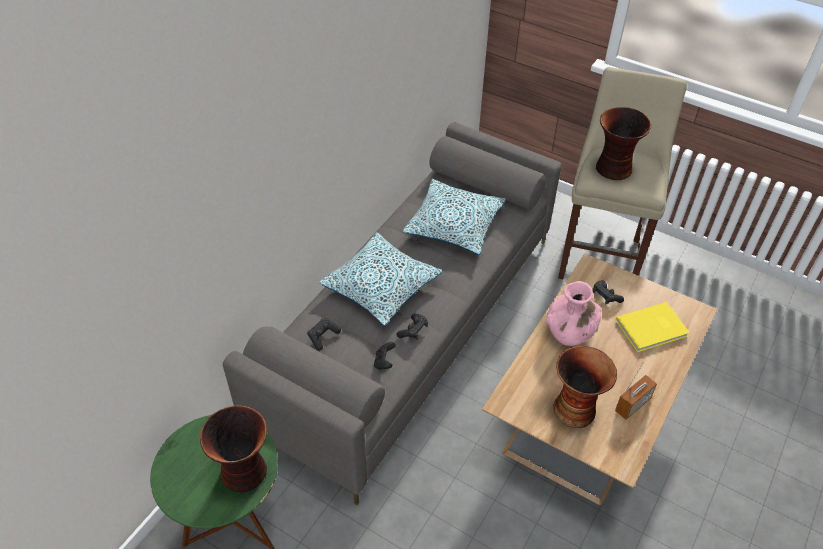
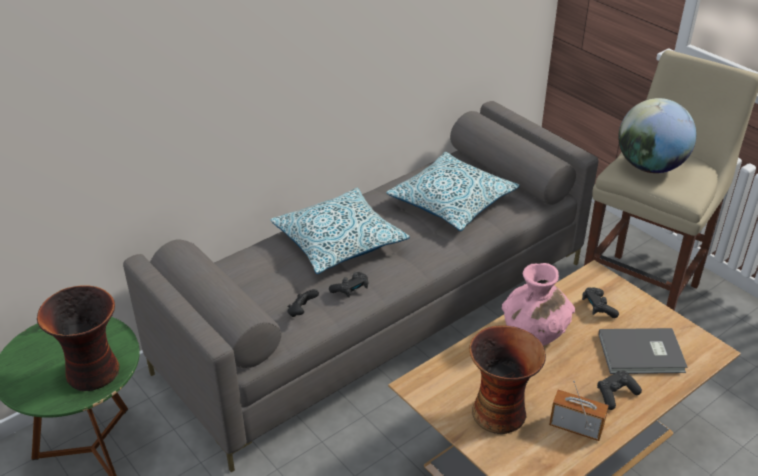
camera: 20 degrees right, 10 degrees down
black game controller [307,318,341,351] -> black game controller moved to [597,370,642,410]
vase [596,107,651,180] -> globe [618,98,696,173]
radio [615,362,657,420] -> radio turned 135 degrees counterclockwise [549,381,609,441]
yellow book [616,302,690,353] -> grey book [599,328,688,374]

